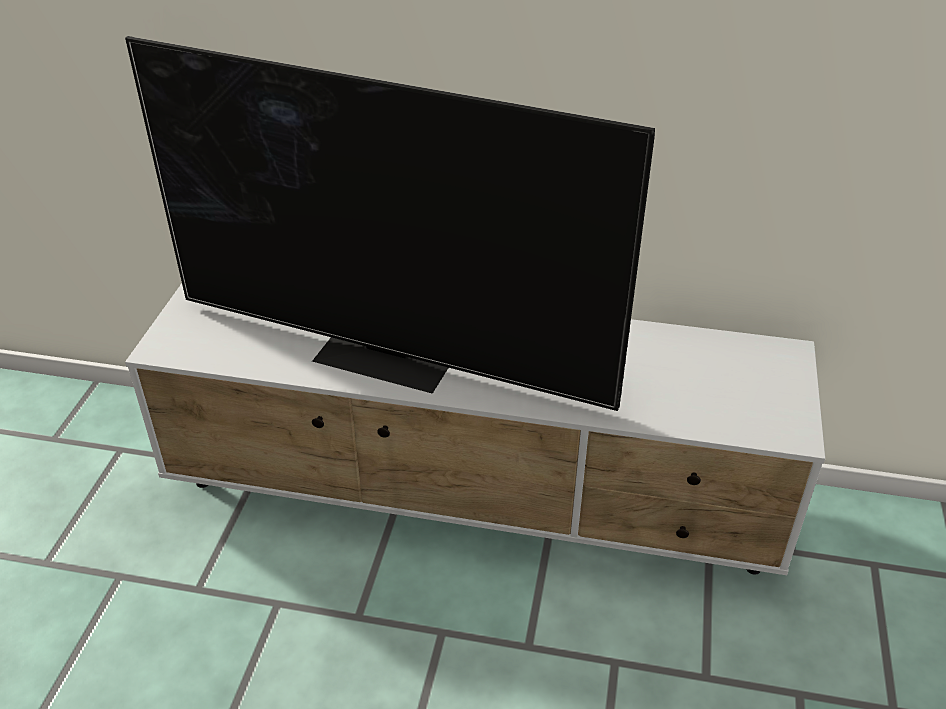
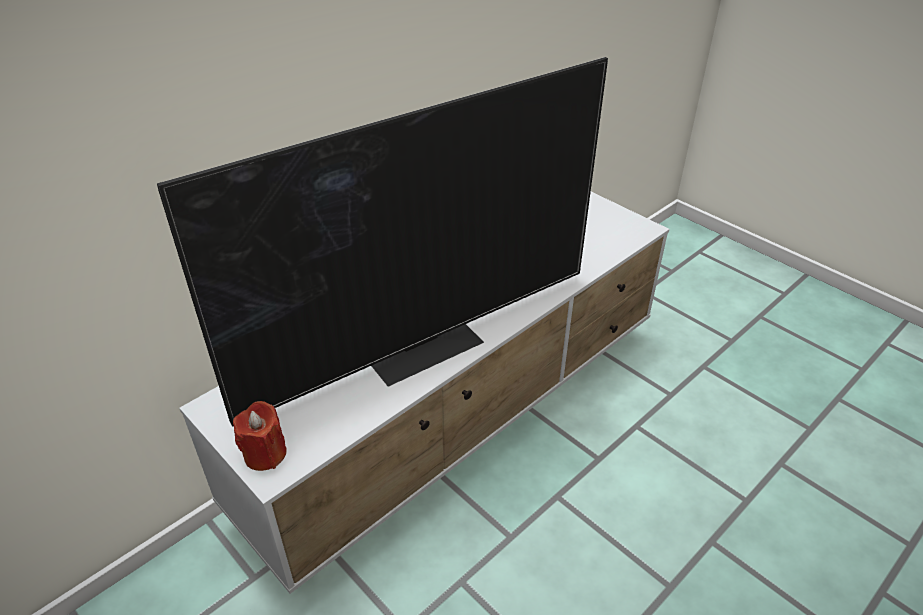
camera: 55 degrees left, 0 degrees up
none -> red candle [233,401,287,471]

